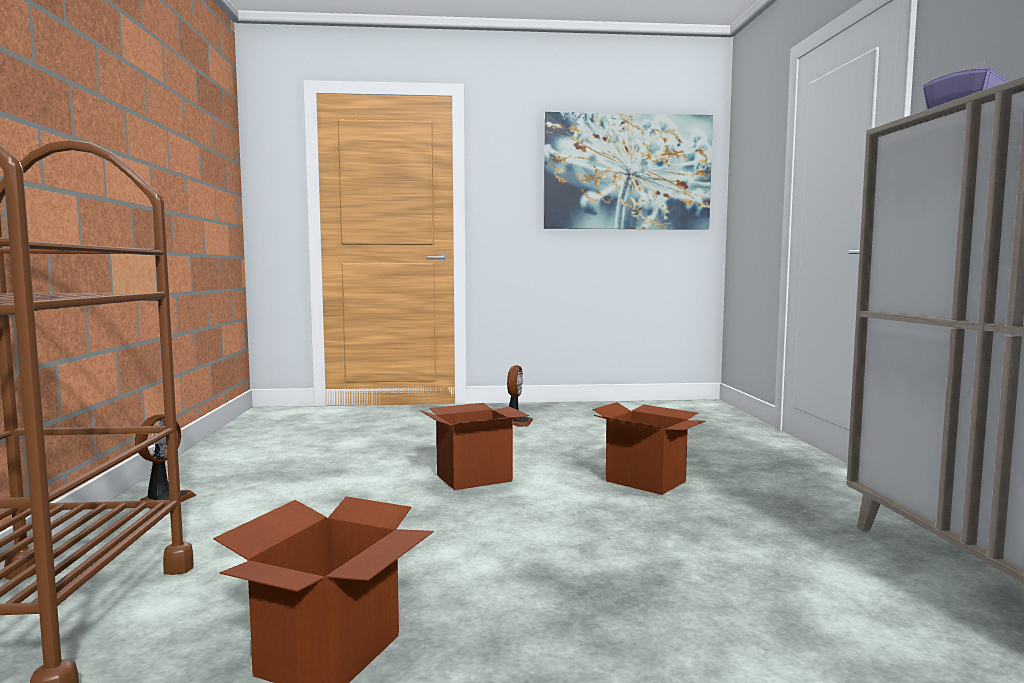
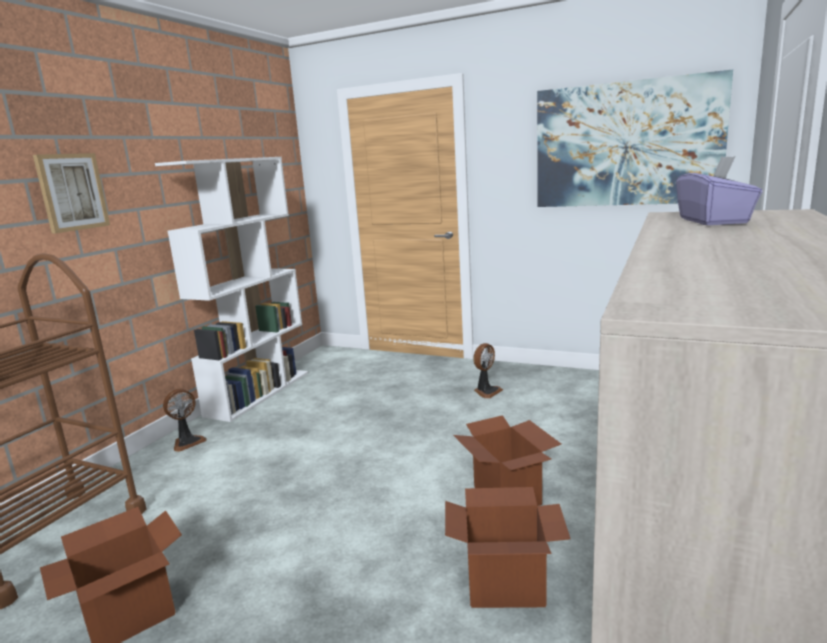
camera: 30 degrees right, 10 degrees up
cardboard box [420,403,529,490] -> cardboard box moved to [445,487,571,608]
none -> picture [33,153,110,234]
none -> white bookcase [155,157,308,422]

